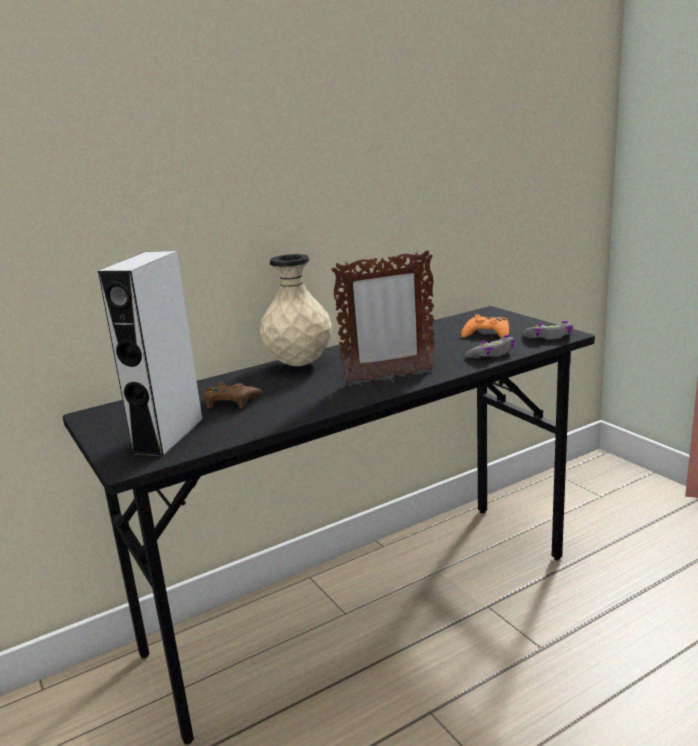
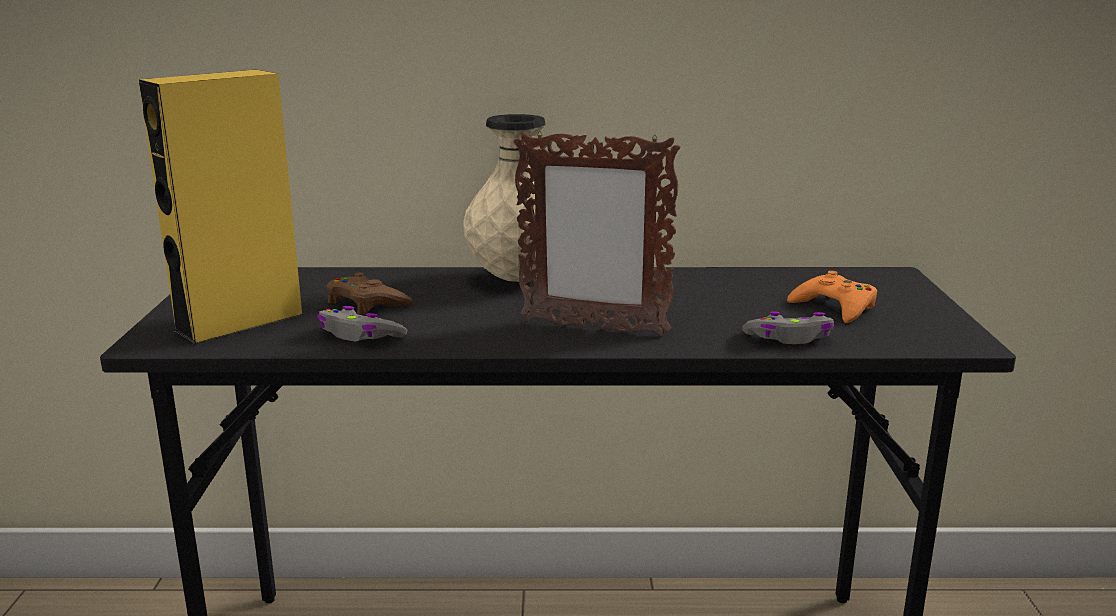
camera: 30 degrees right, 0 degrees up
grey speaker [98,251,204,457] -> yellow speaker [139,70,304,345]
grey game controller [523,321,573,339] -> grey game controller moved to [317,306,408,341]

